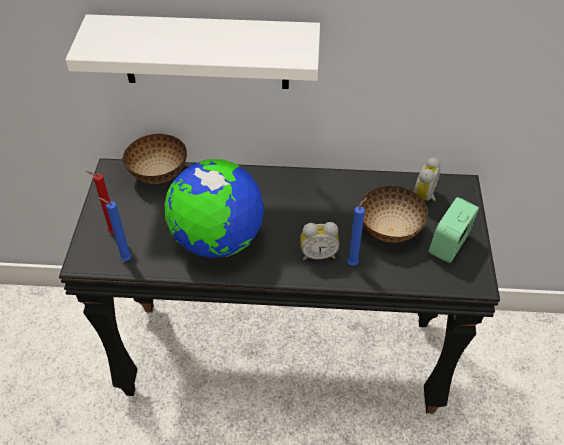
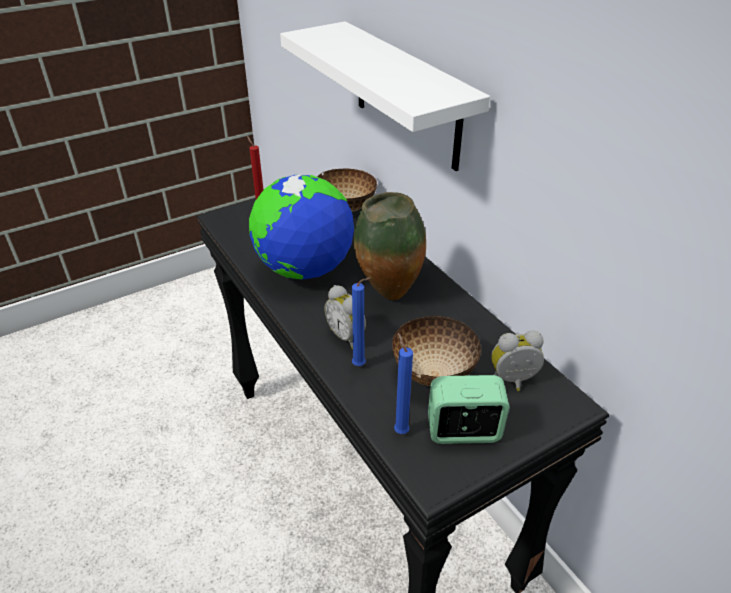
camera: 55 degrees right, 10 degrees down
blue candle [99,198,131,261] -> blue candle moved to [394,333,413,434]
none -> vase [354,192,426,300]

